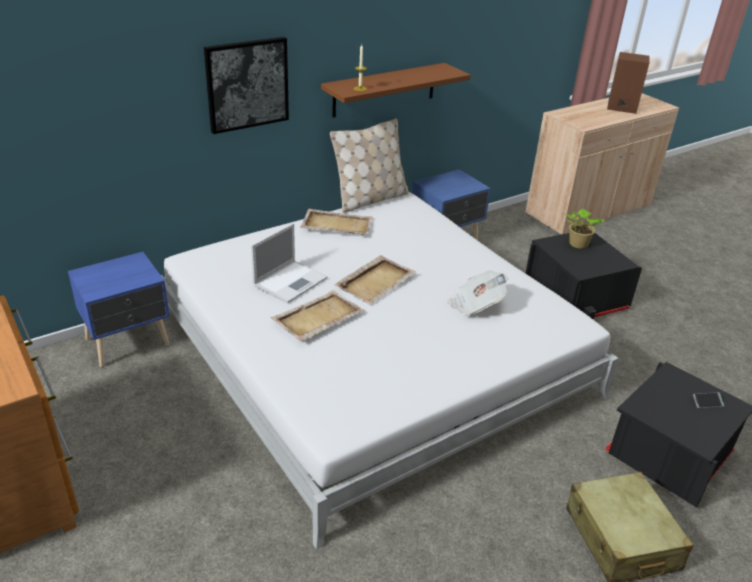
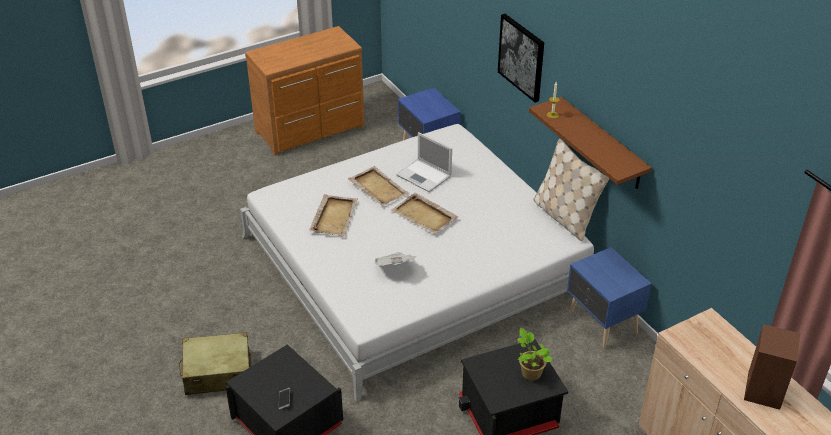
camera: 95 degrees right, 5 degrees up
beige tray [300,209,373,235] -> beige tray moved to [309,194,358,237]

